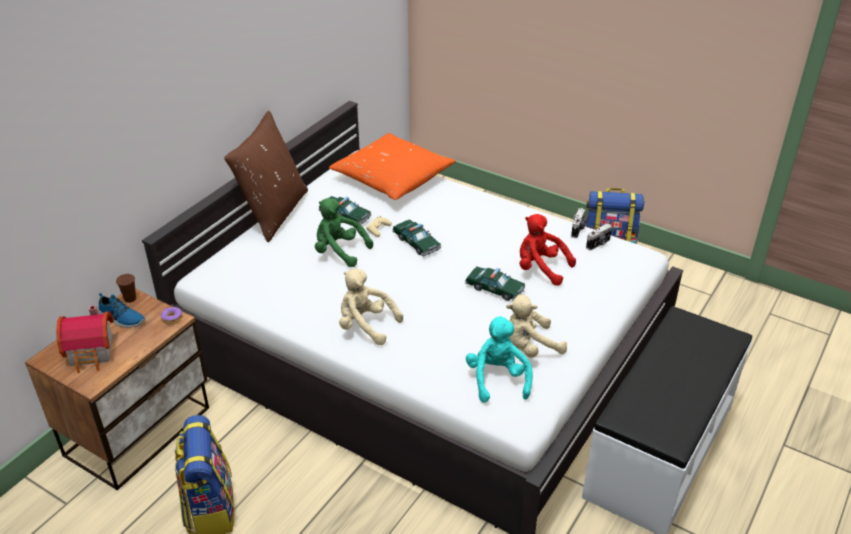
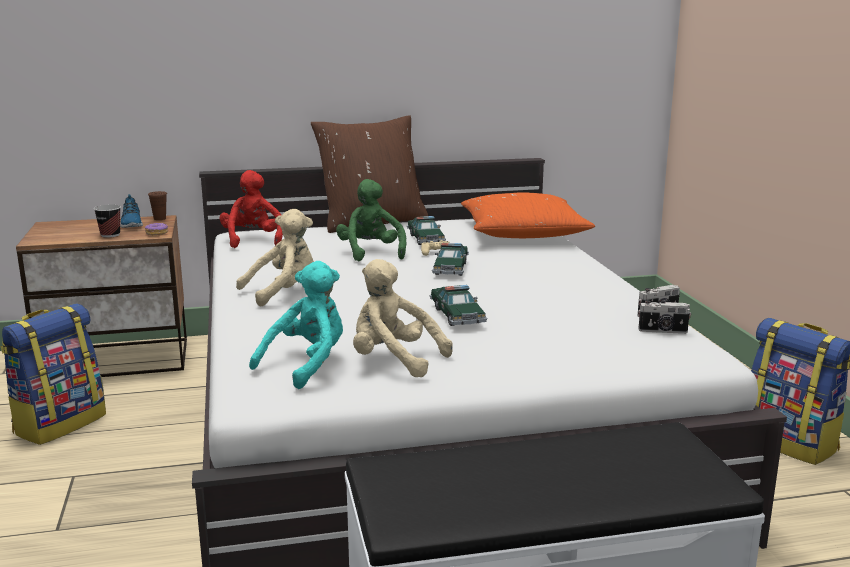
camera: 45 degrees right, 20 degrees down
toy house [56,305,114,373] -> none
beige plush toy [339,269,403,345] -> beige plush toy turned 75 degrees clockwise [236,209,314,307]
red plush toy [520,214,576,286] -> red plush toy moved to [219,170,283,248]
none -> cup [94,204,121,238]

